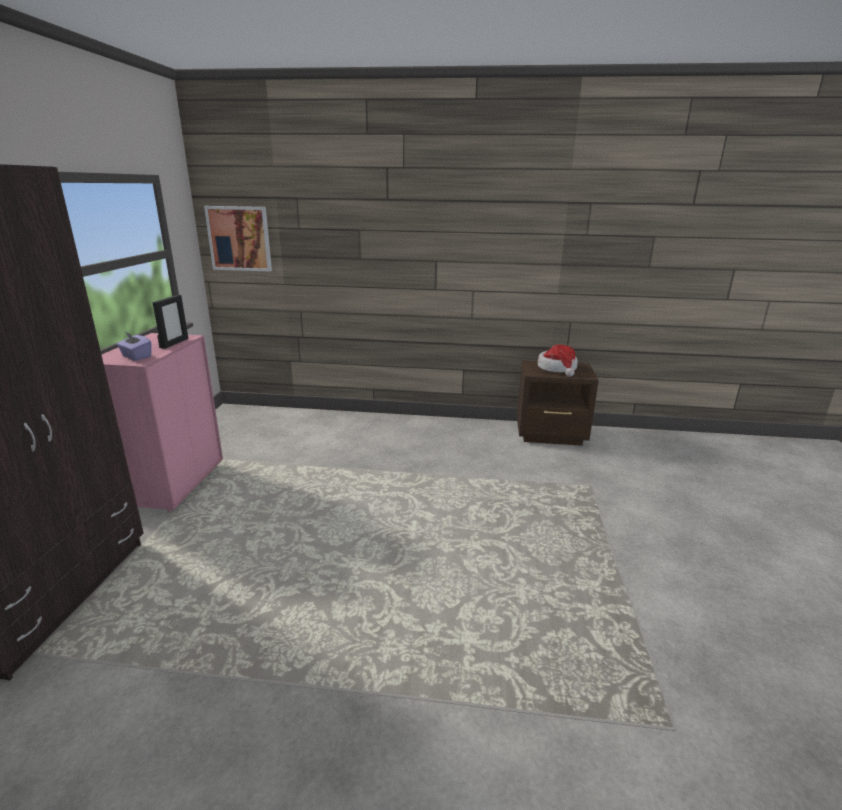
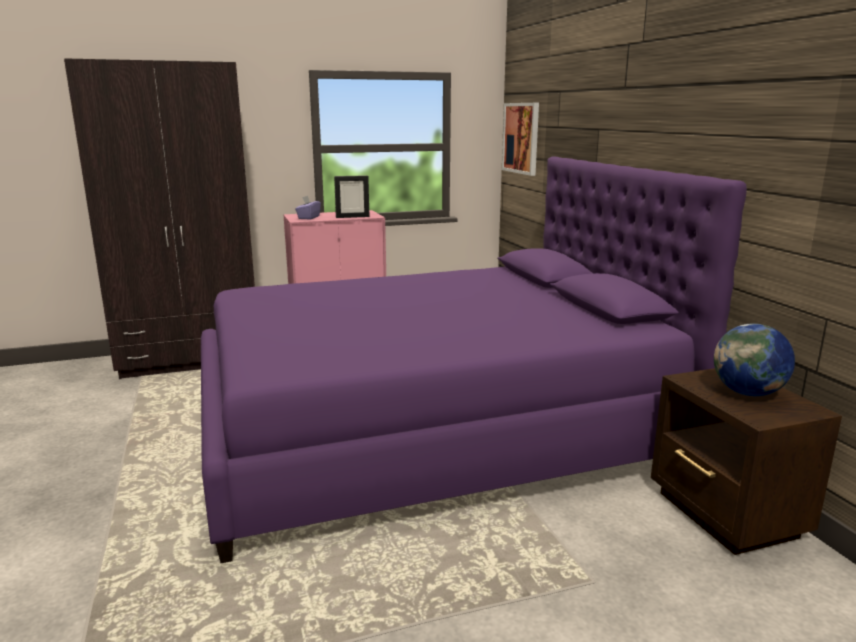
camera: 65 degrees right, 5 degrees down
hat [538,344,578,377] -> globe [714,323,795,396]
none -> purple bed [201,156,747,563]

